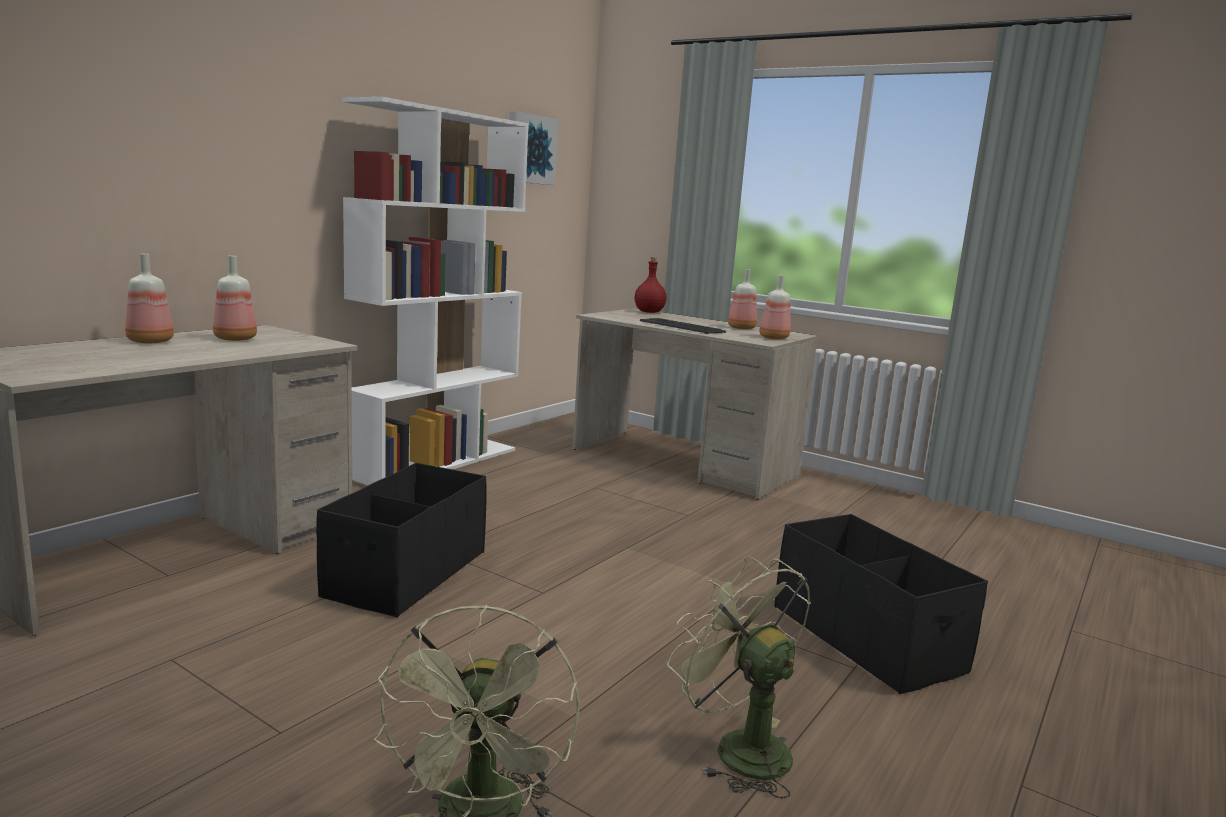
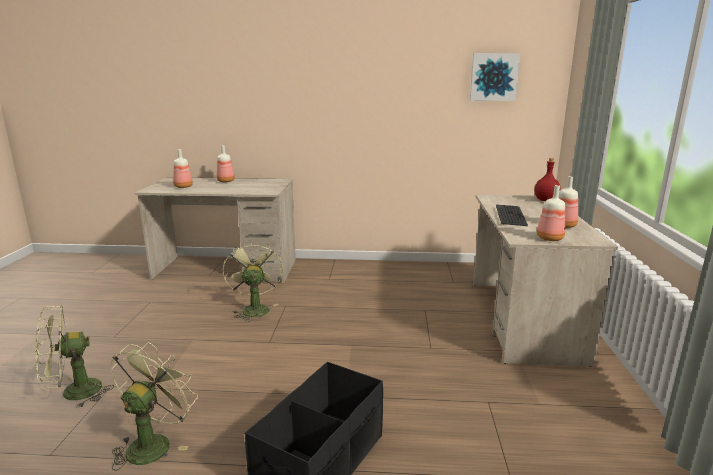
camera: 60 degrees right, 5 degrees up
bottle [213,255,257,341] -> bottle moved to [173,149,193,188]
black storage box [316,463,487,617] -> green fan [223,242,283,322]
white bookcase [342,97,529,486] -> none

